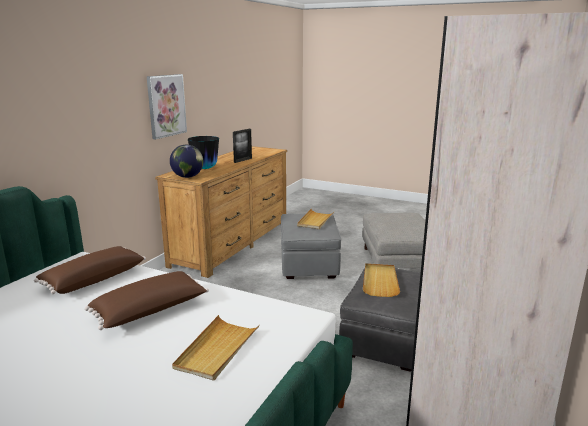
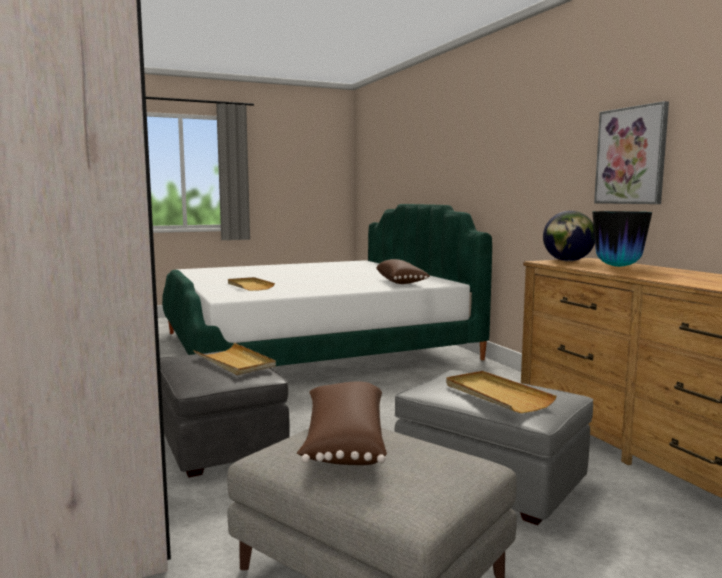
camera: 130 degrees right, 10 degrees down
brown pillow [84,271,209,330] -> brown pillow moved to [297,382,387,465]
picture frame [233,129,252,163] -> none

